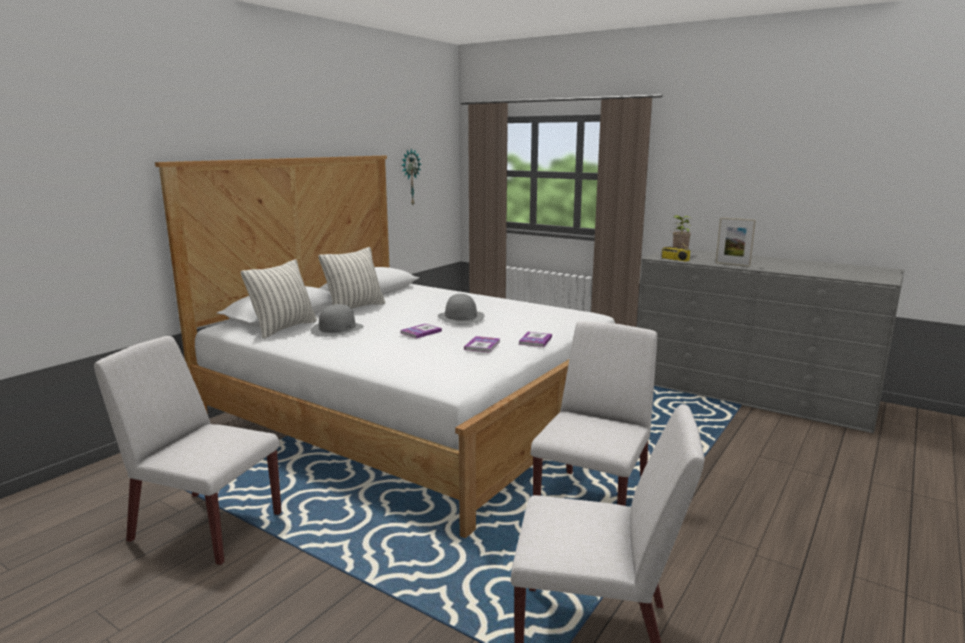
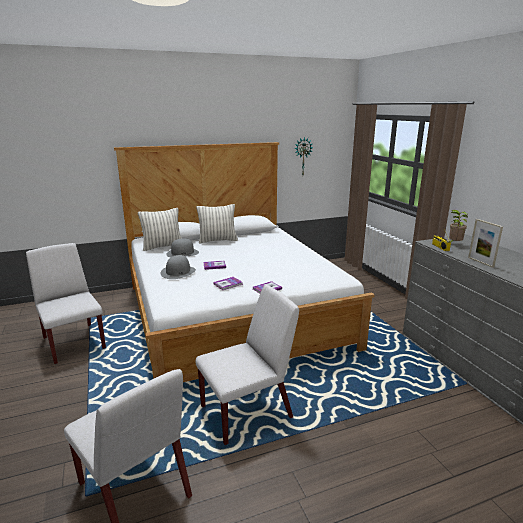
camera: 35 degrees right, 5 degrees up
grey hat [438,294,485,324] -> grey hat moved to [160,255,196,279]

